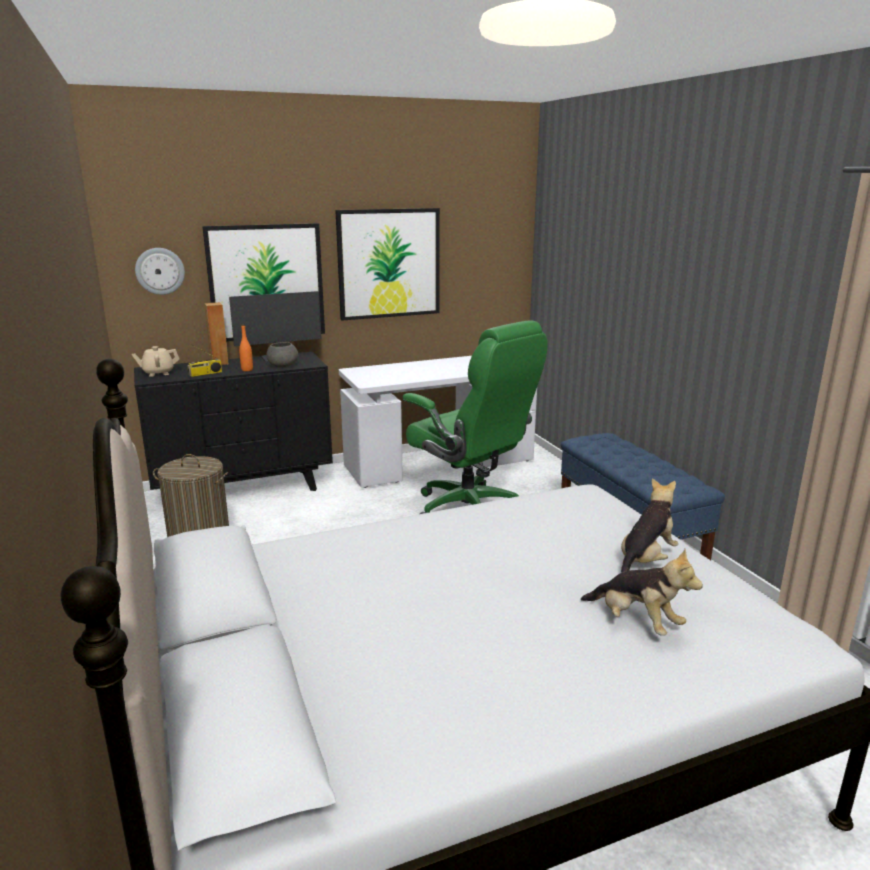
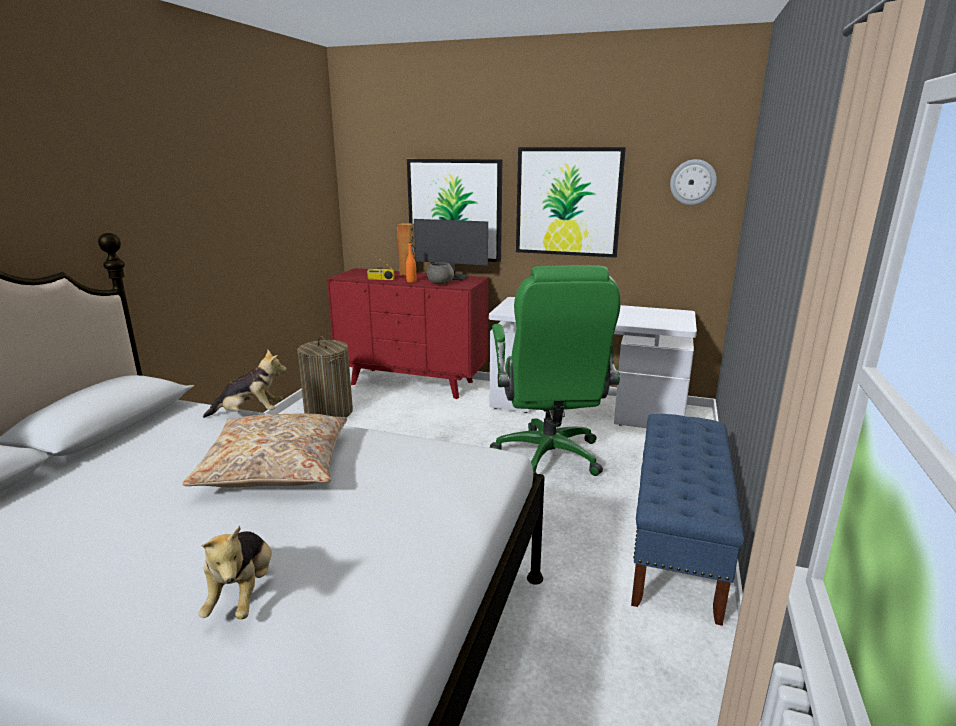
camera: 40 degrees right, 0 degrees up
beige teapot [132,346,179,377] -> none
black dresser [134,352,333,491] -> red dresser [327,268,489,399]
wall clock [135,248,185,295] -> wall clock moved to [670,159,717,205]
plush toy [621,478,678,573] -> plush toy moved to [203,349,287,418]
none -> beige pillow [182,414,347,487]

